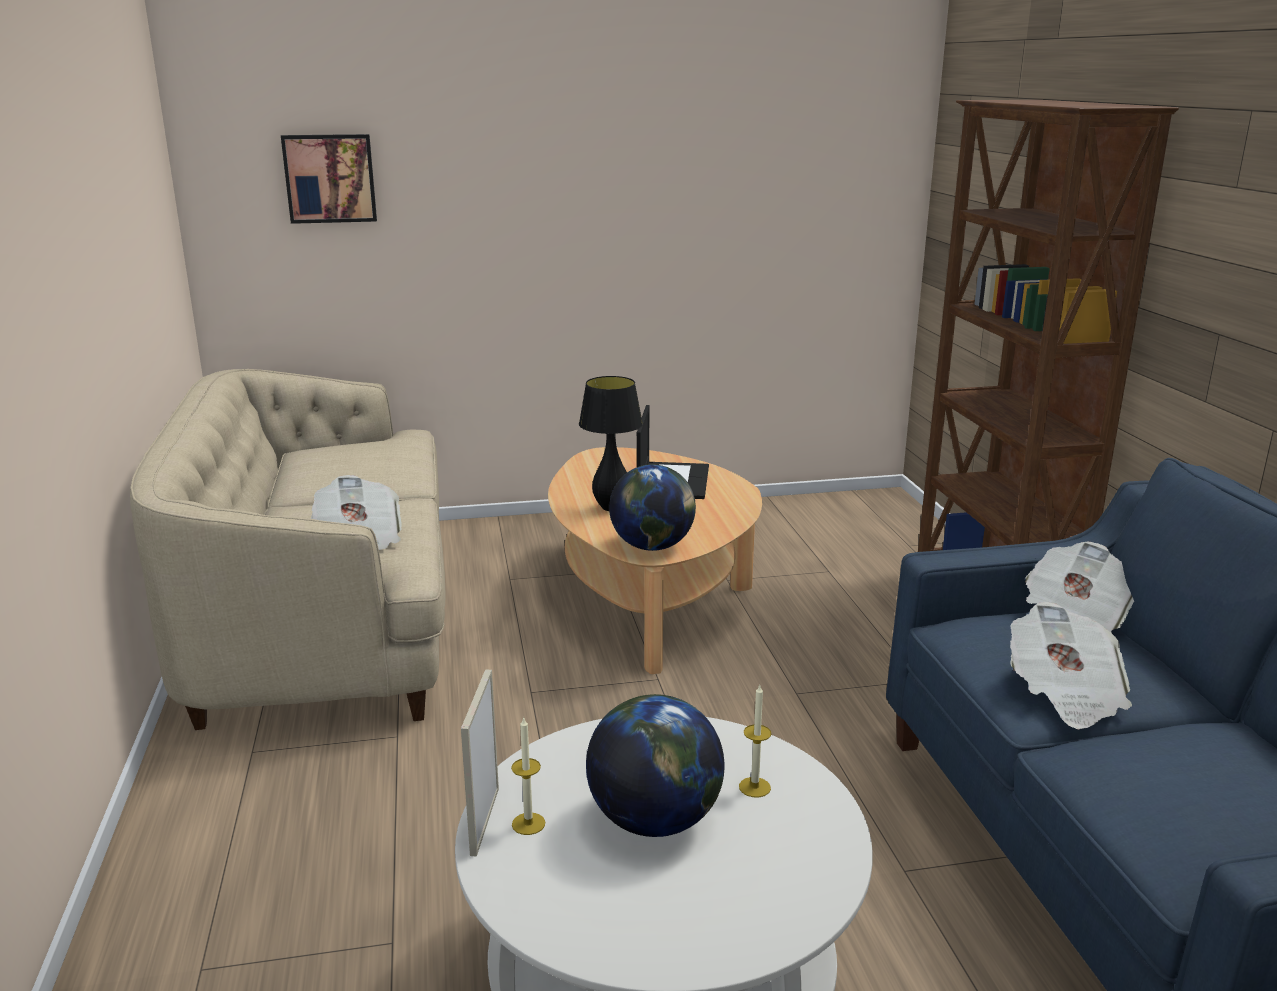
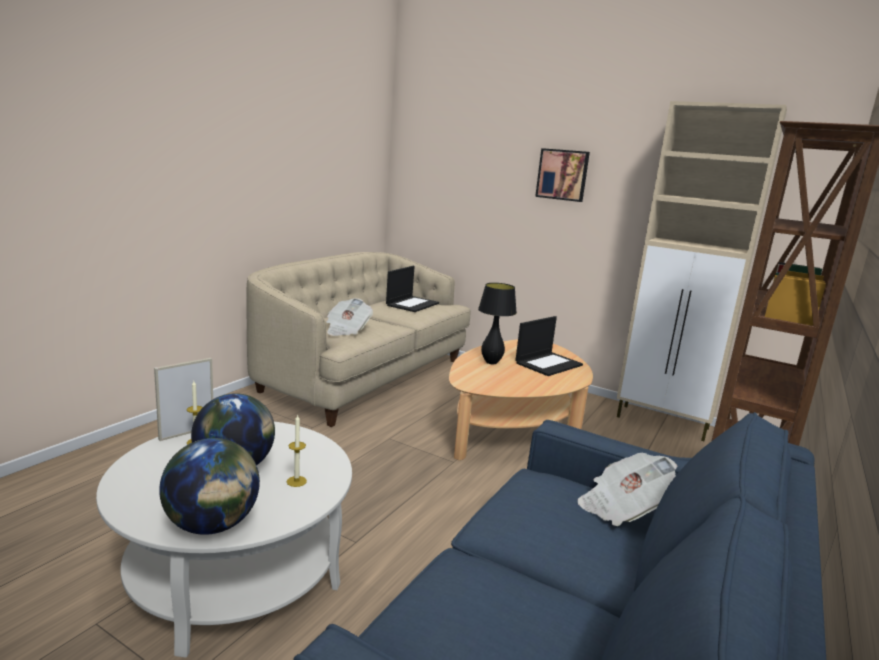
camera: 40 degrees right, 5 degrees down
picture [281,134,377,224] -> picture moved to [535,148,590,202]
globe [609,464,696,551] -> globe moved to [159,438,260,535]
newspaper [1010,602,1132,729] -> none
none -> laptop [386,266,439,312]
none -> beige cabinet [617,101,787,441]

